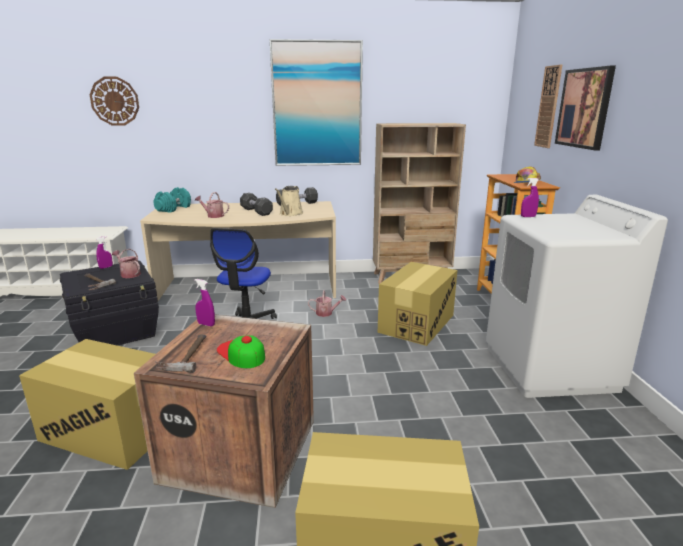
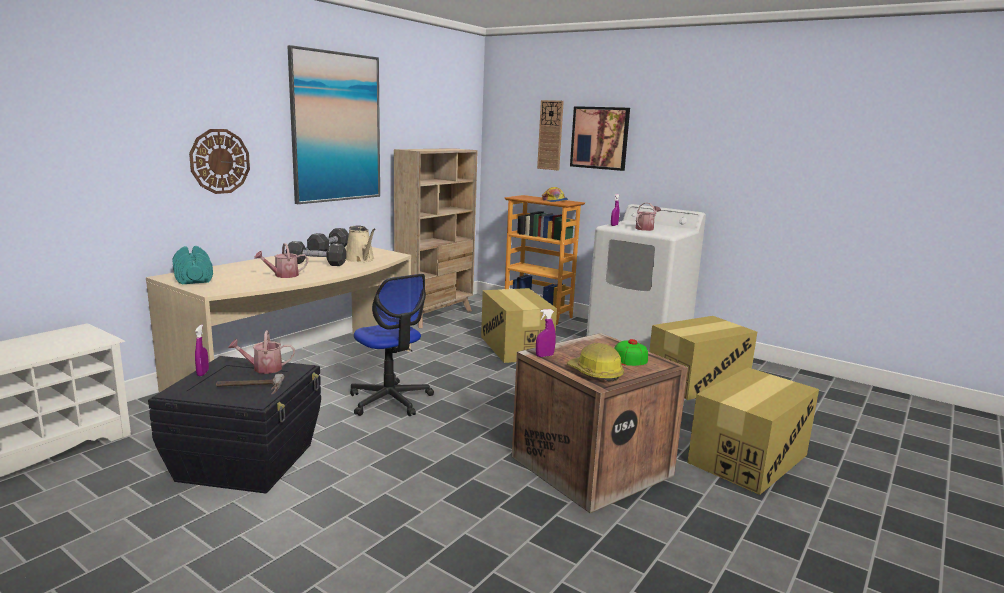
camera: 50 degrees left, 5 degrees down
cardboard box [19,339,155,470] -> cardboard box moved to [649,316,757,400]
wall clock [90,77,139,126] -> wall clock moved to [189,129,250,194]
hammer [155,334,206,373] -> hard hat [567,343,624,382]
watering can [308,290,346,317] -> watering can moved to [635,202,661,231]

